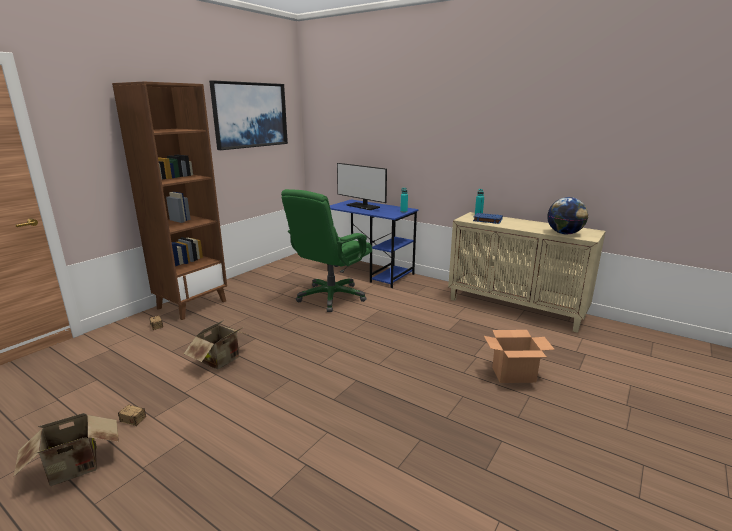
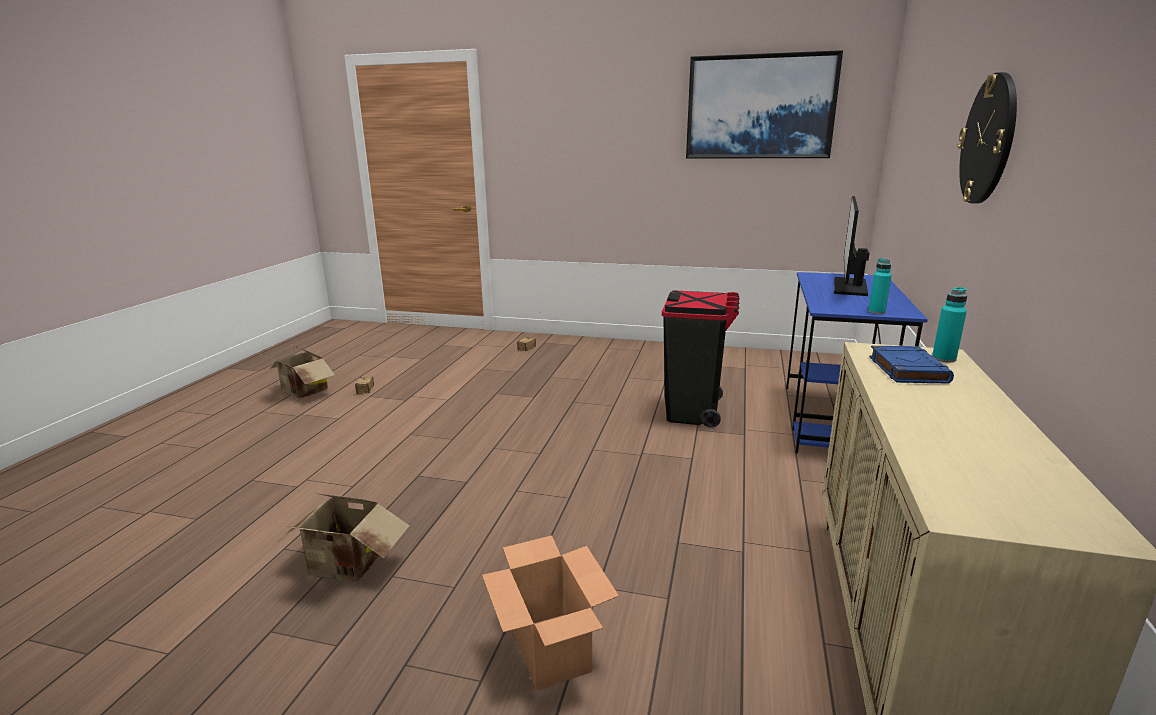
camera: 70 degrees right, 0 degrees up
brown bookcase [112,82,227,320] -> none
cardboard box [184,320,248,370] -> cardboard box moved to [277,493,409,583]
green office chair [281,189,372,312] -> black trash can [662,291,740,428]
globe [547,197,588,234] -> none
none -> wall clock [958,72,1017,204]

